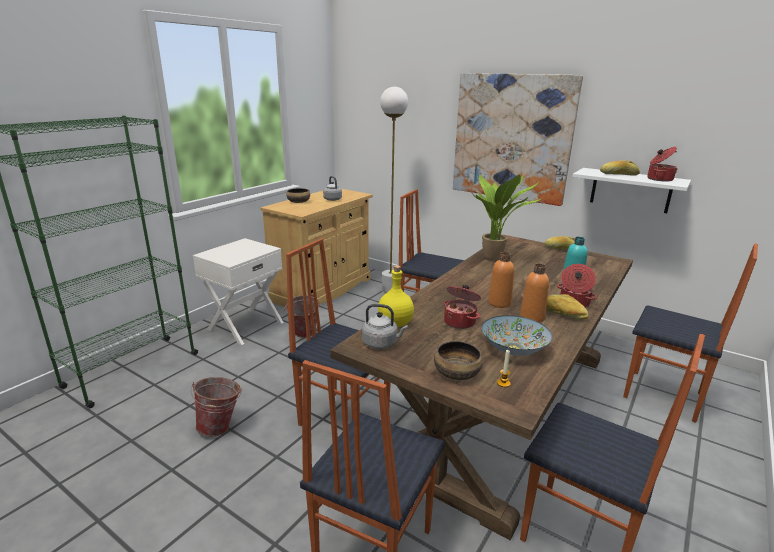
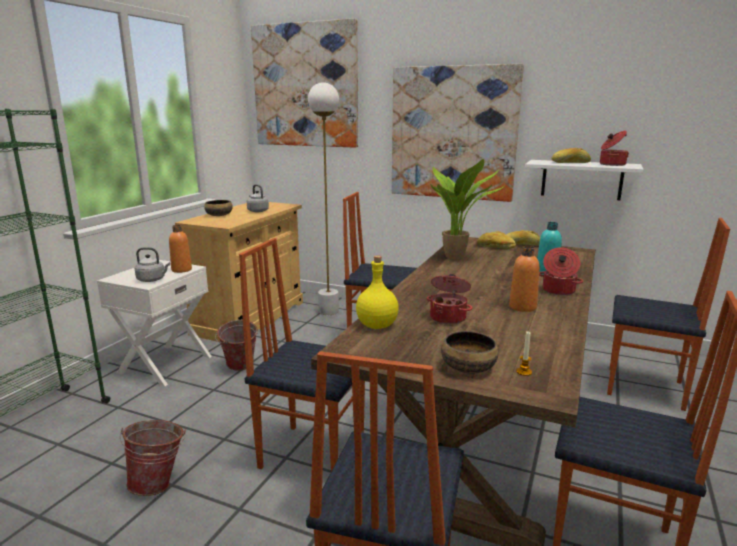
camera: 10 degrees left, 5 degrees down
grey kettle [362,304,408,349] -> grey kettle moved to [135,247,170,282]
bowl [482,315,552,356] -> none
orange bottle [488,252,514,308] -> orange bottle moved to [169,225,192,273]
bread [546,294,588,320] -> bread moved to [477,231,516,249]
none -> picture [251,18,358,148]

